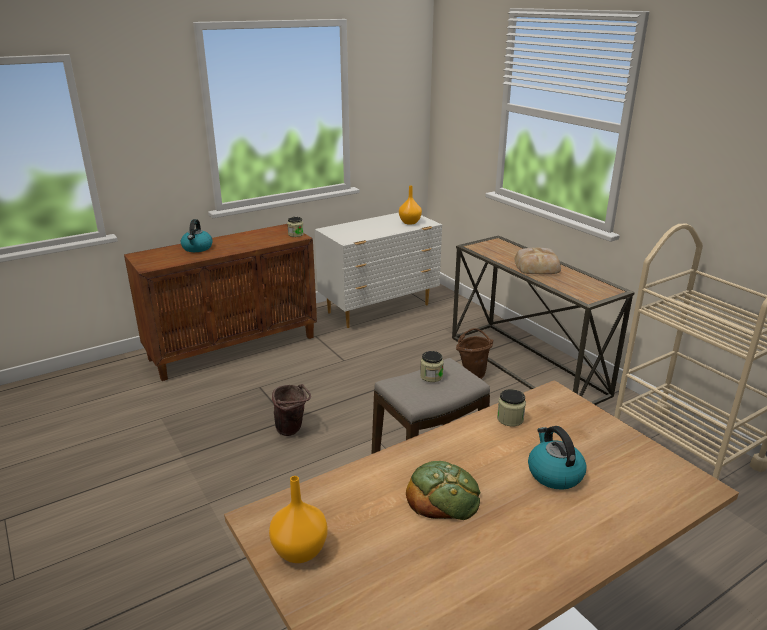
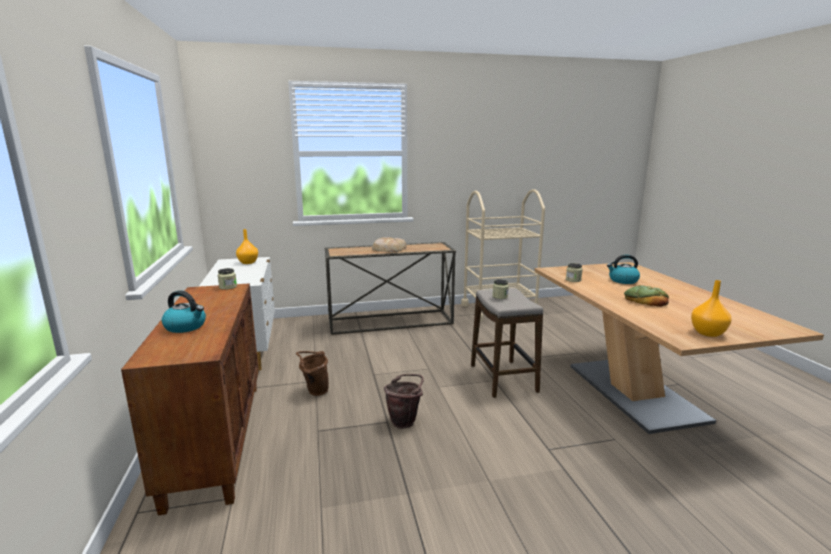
camera: 70 degrees left, 10 degrees down
brown bucket [456,328,493,379] -> brown bucket moved to [296,351,329,396]

